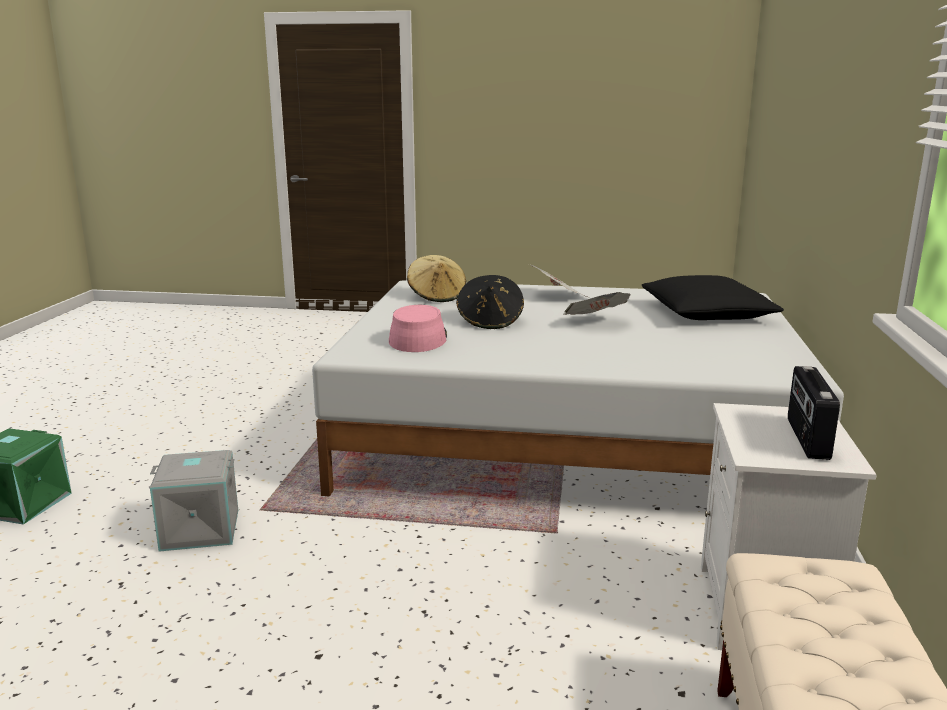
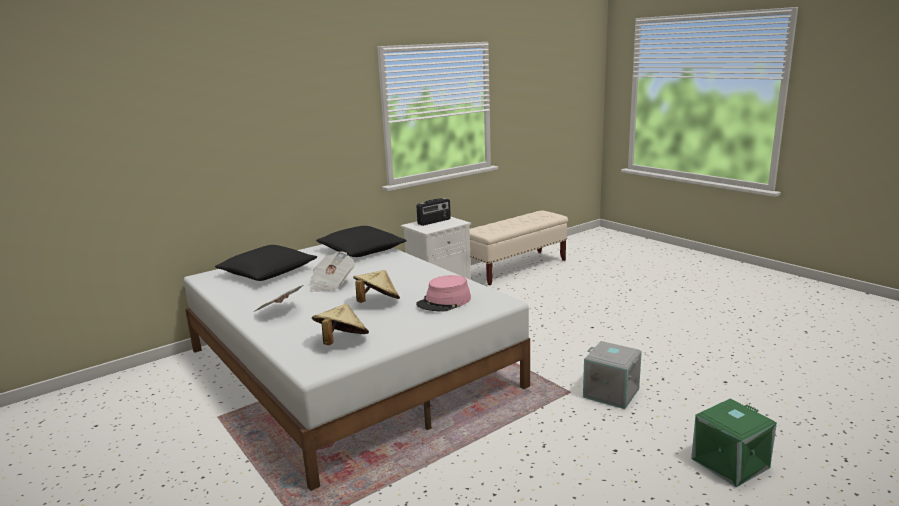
camera: 135 degrees left, 0 degrees up
black hat [456,275,524,329] -> beige hat [353,270,400,303]
none -> black pillow [316,226,407,257]

